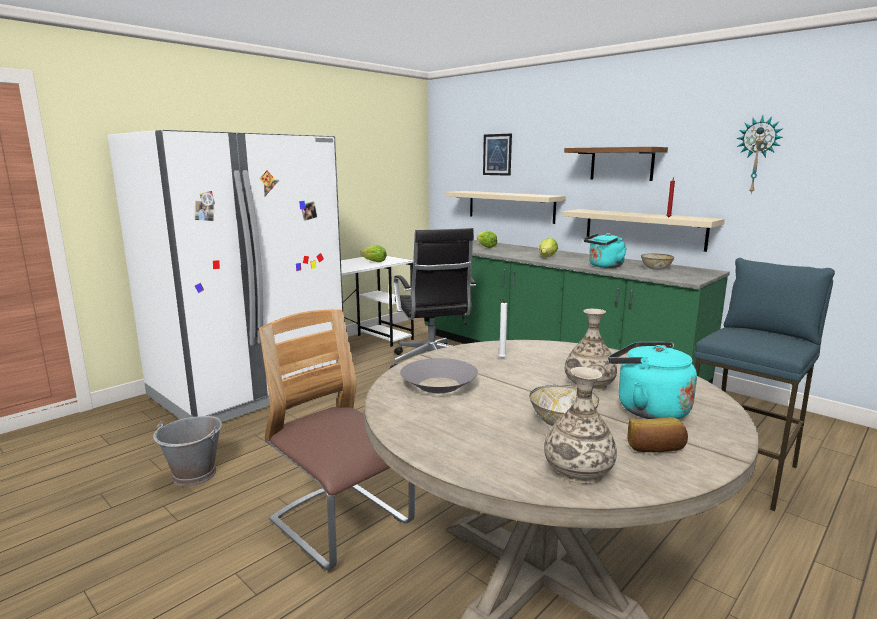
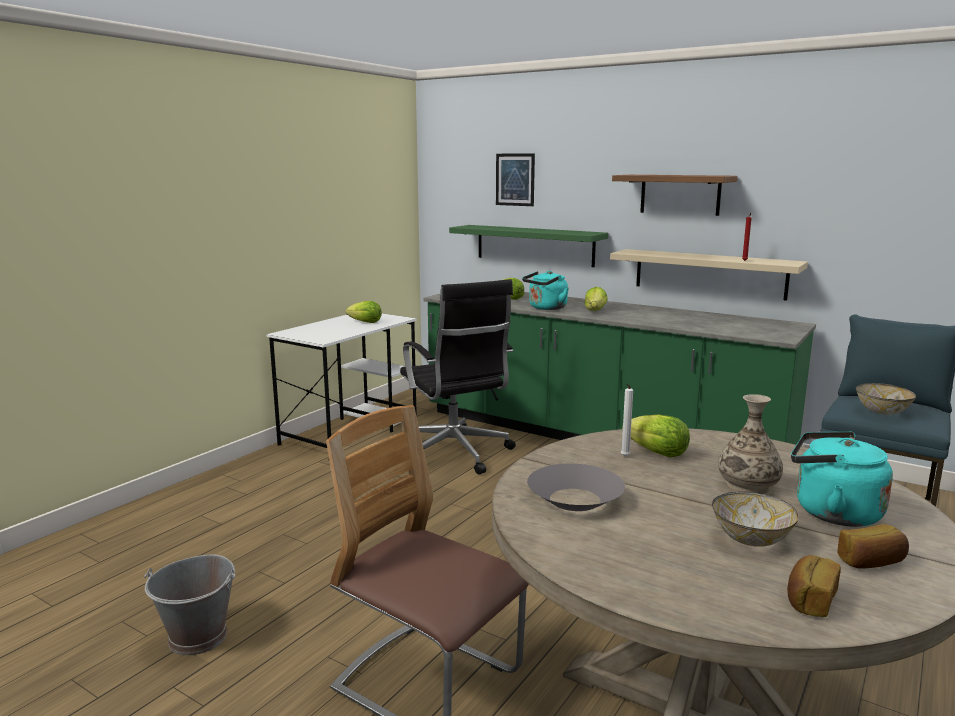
camera: 10 degrees left, 0 degrees up
white fridge [108,130,343,423] -> none
beige shelf [446,191,566,224] -> green shelf [449,225,608,267]
vase [544,367,617,484] -> bread [787,555,841,617]
turquoise kettle [584,233,627,268] -> turquoise kettle moved to [522,271,569,310]
bowl [641,253,675,270] -> bowl moved to [856,383,916,415]
wall clock [736,116,784,194] -> none
none -> lettuce [622,414,690,457]

